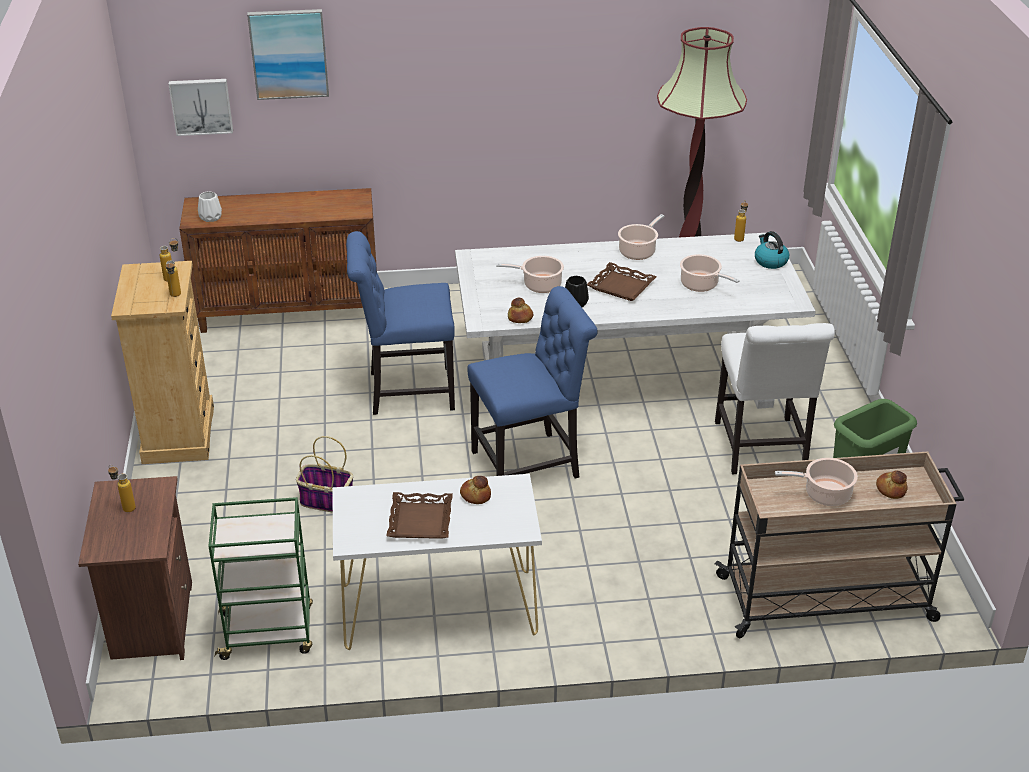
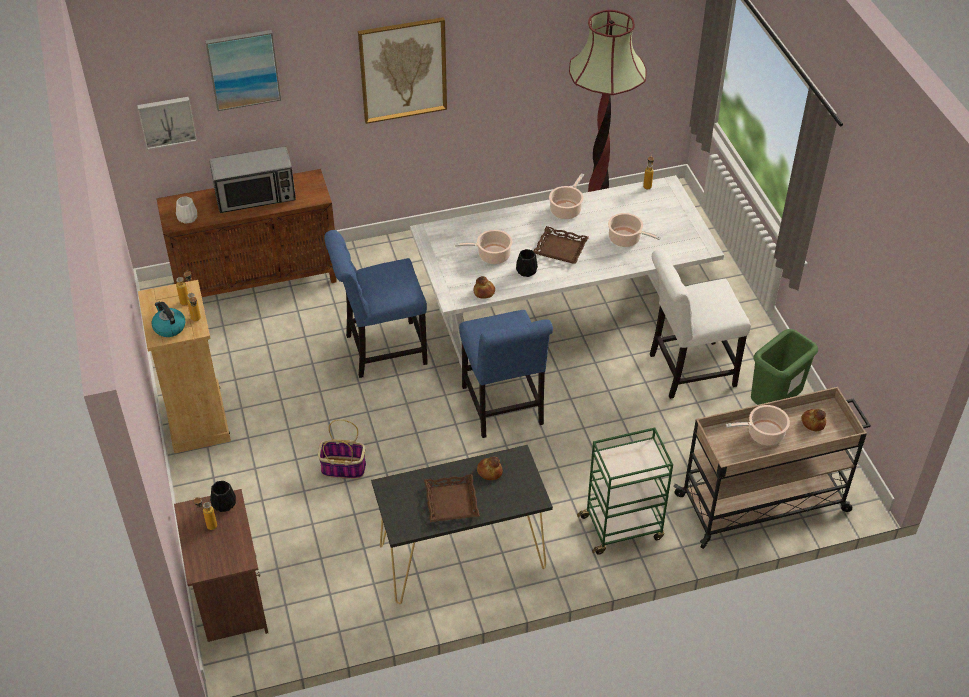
camera: 10 degrees left, 10 degrees up
green cart [208,497,313,660] -> green cart moved to [577,427,673,555]
white console table [332,474,542,650] -> black console table [371,445,553,604]
blue chair [468,286,598,479] -> blue chair turned 105 degrees clockwise [459,310,553,438]
white chair [715,323,835,474] -> white chair turned 90 degrees clockwise [650,249,751,399]
kettle [755,231,789,269] -> kettle moved to [152,302,186,337]
none -> microwave [209,146,296,213]
none -> black vase [210,481,236,512]
none -> picture [358,17,447,124]

